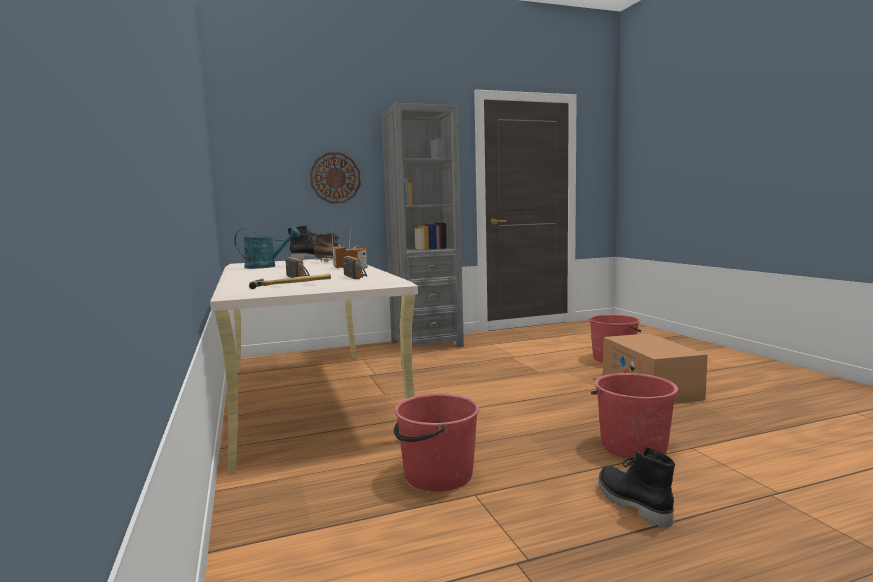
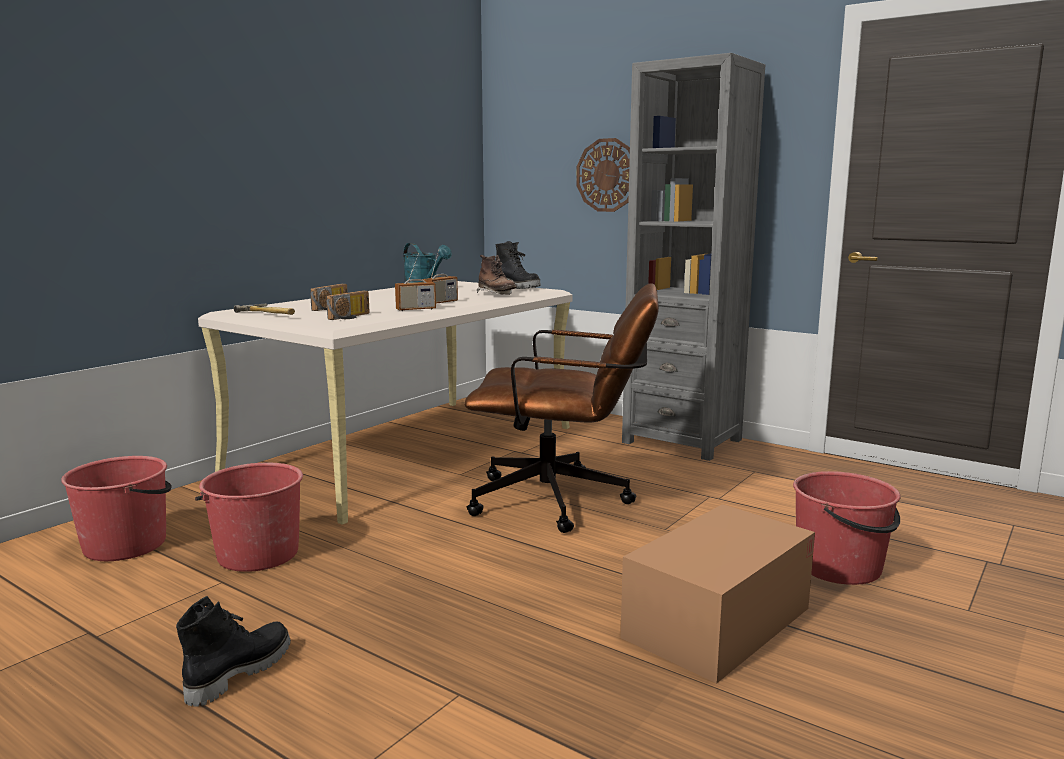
camera: 55 degrees right, 5 degrees up
red bucket [591,373,678,458] -> red bucket moved to [61,456,172,561]
none -> brown office chair [464,283,659,533]

